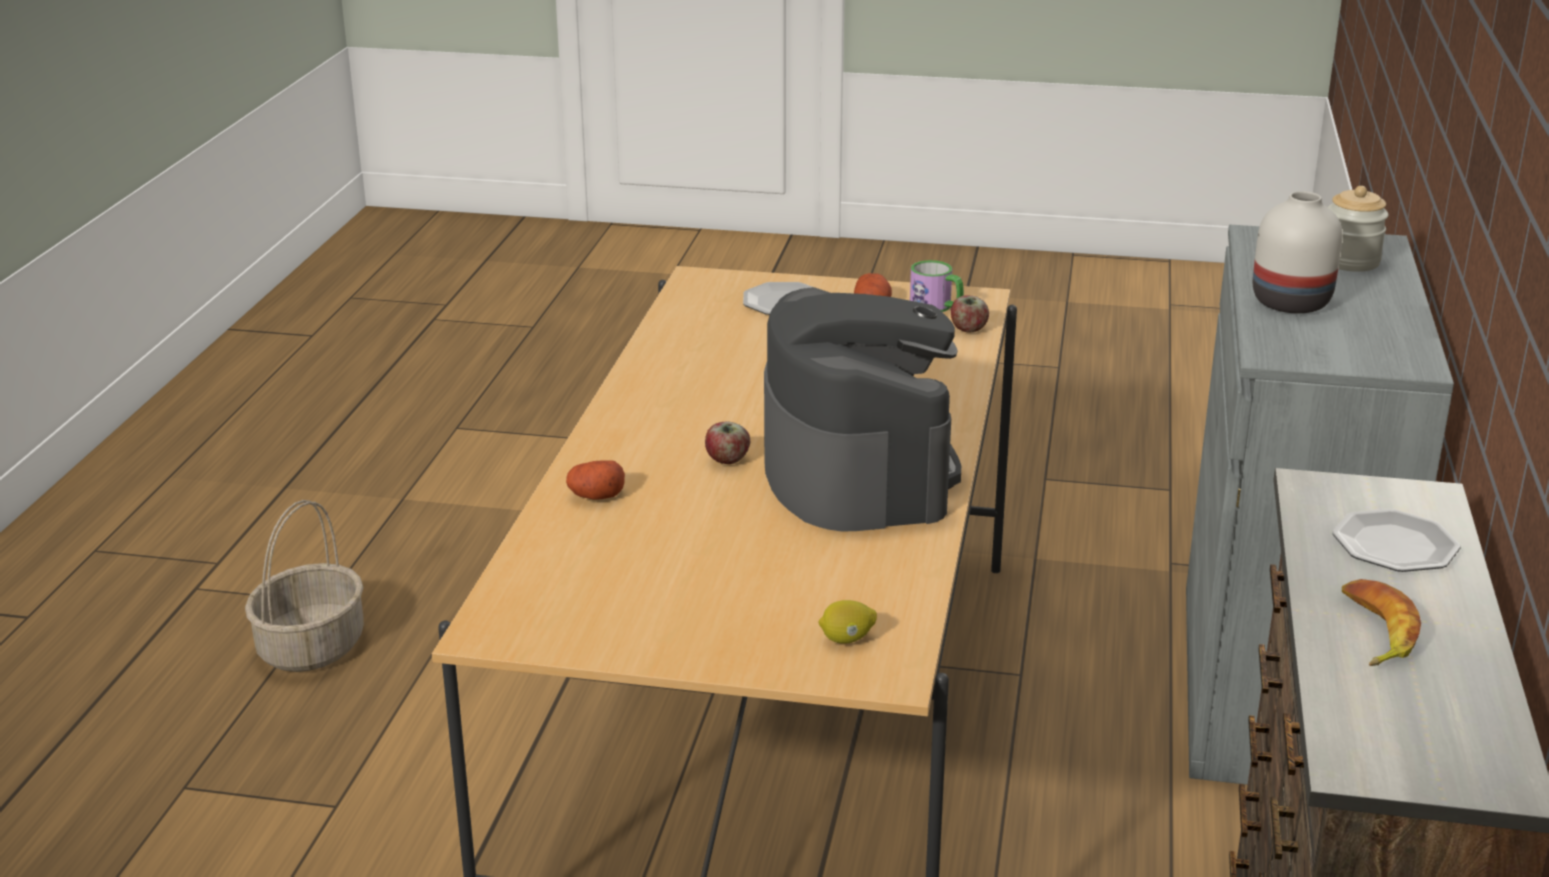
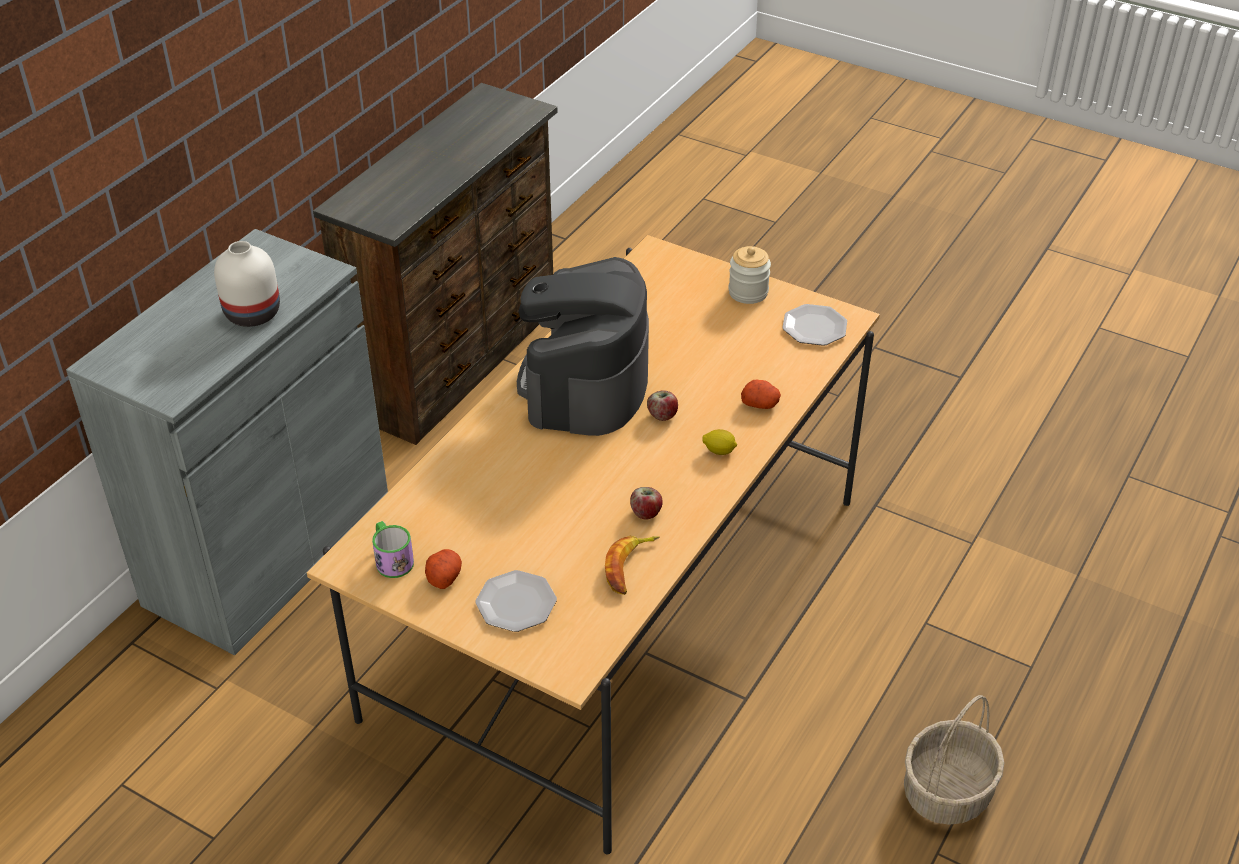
camera: 160 degrees left, 15 degrees up
lemon [818,600,877,644] -> lemon moved to [702,429,737,455]
apple [951,295,989,333] -> apple moved to [630,487,663,520]
jar [1328,186,1389,272] -> jar moved to [729,246,771,304]
plate [1332,509,1461,572] -> plate moved to [782,304,847,346]
banana [1342,579,1421,666] -> banana moved to [605,536,660,595]

